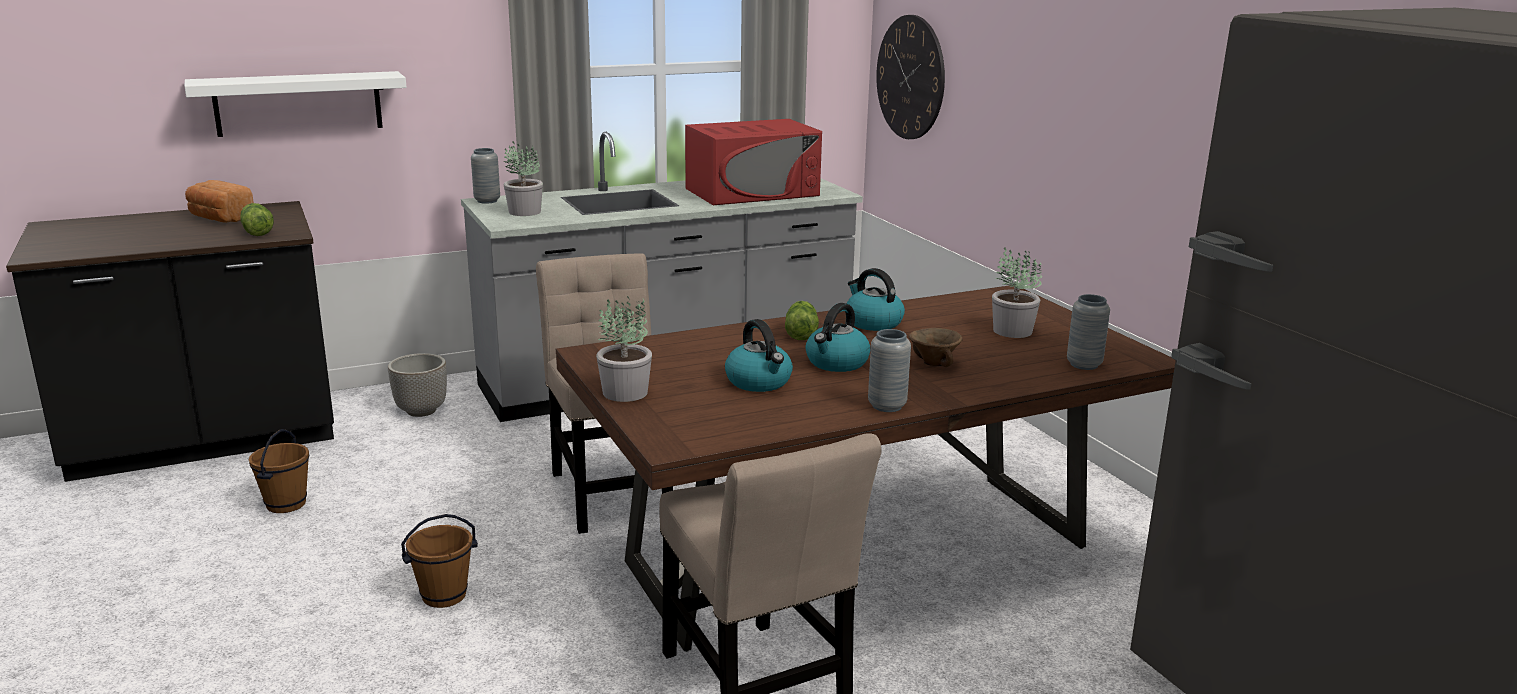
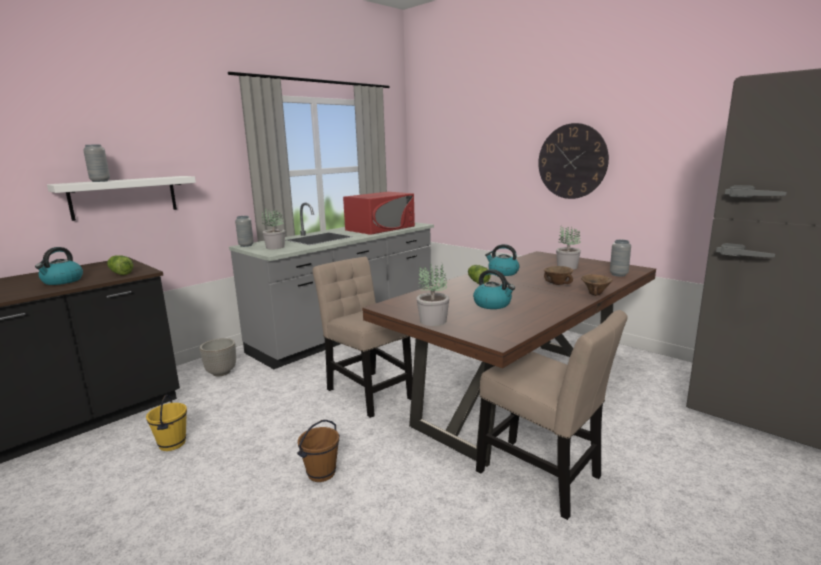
camera: 20 degrees left, 5 degrees down
bread [185,180,254,223] -> none
brown bucket [249,429,309,513] -> yellow bucket [146,395,187,451]
kettle [805,303,871,372] -> kettle moved to [35,247,83,285]
grey vase [868,329,911,412] -> grey vase moved to [83,144,110,182]
wall clock [876,15,945,139] -> wall clock moved to [538,123,609,199]
none -> brown bowl [581,274,613,296]

